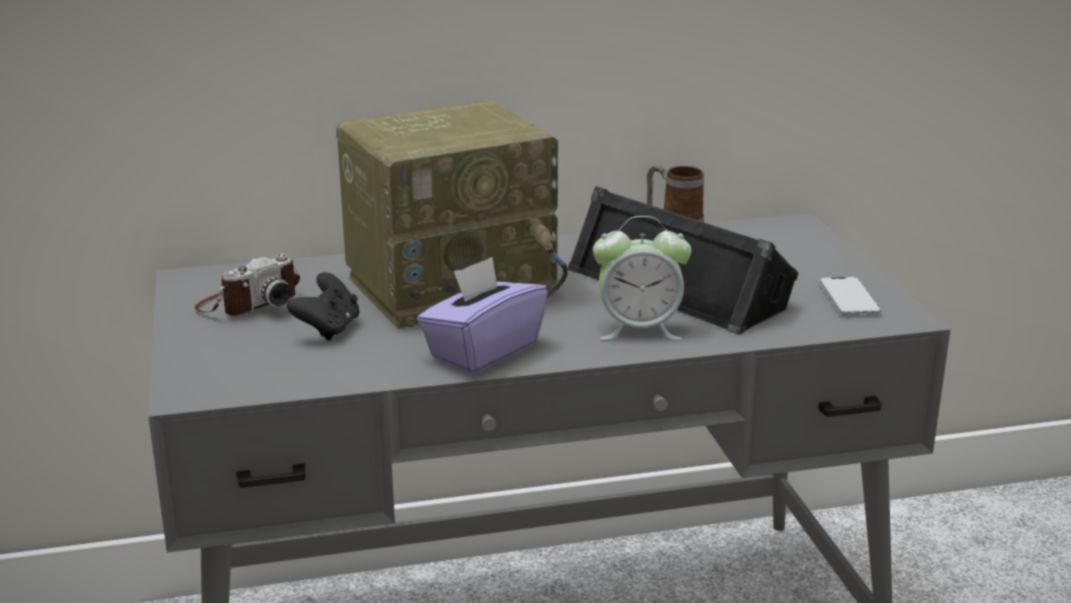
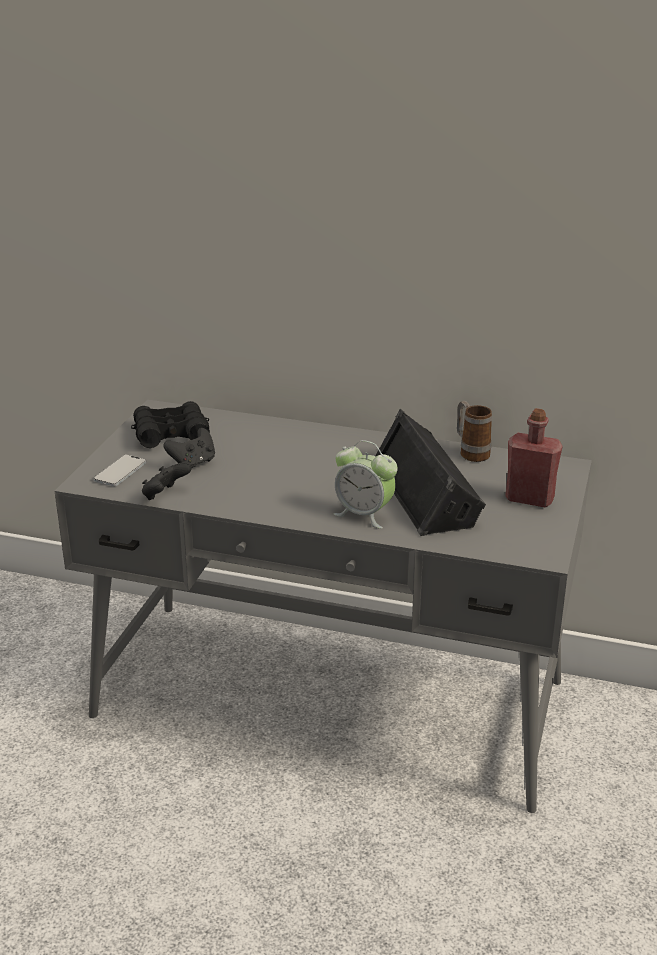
camera: 30 degrees right, 5 degrees up
camera [195,254,300,316] -> black binoculars [131,401,210,448]
radio [336,100,568,329] -> none
purple tissue box [417,257,548,374] -> none
phone [819,277,882,316] -> phone moved to [93,455,146,486]
none -> black game controller [142,462,192,500]
none -> red bottle [505,408,563,507]

